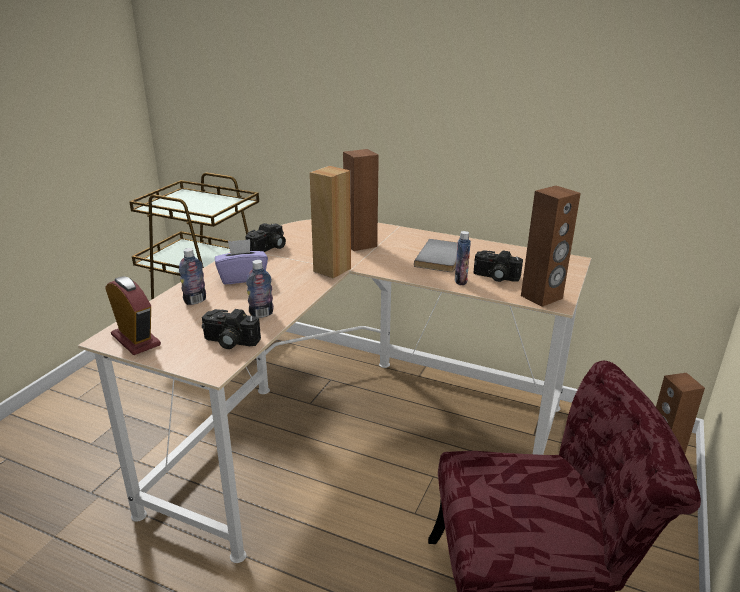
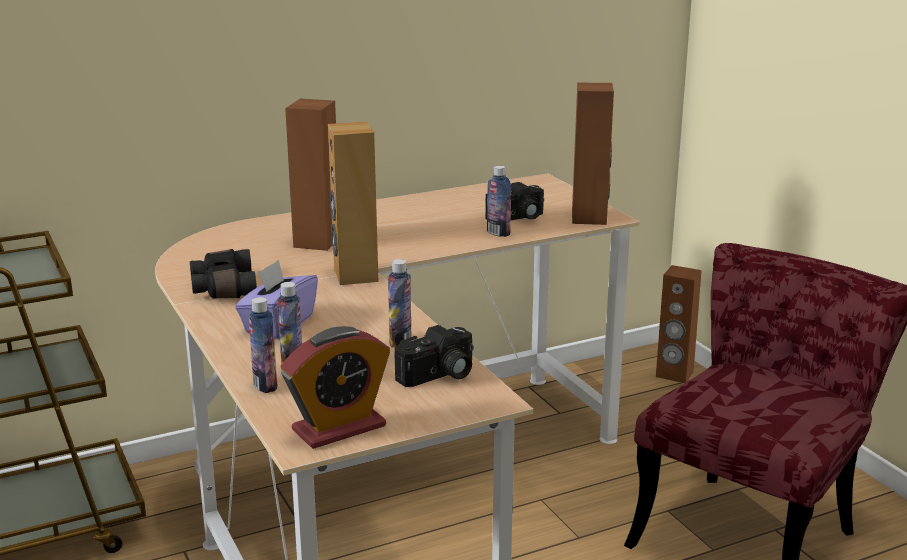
camera: 50 degrees left, 5 degrees down
alarm clock [105,276,161,355] -> alarm clock turned 150 degrees clockwise [281,326,390,449]
camera [245,223,286,252] -> black binoculars [190,249,257,298]
grey book [414,239,458,272] -> none
none -> bottle [248,297,278,393]

